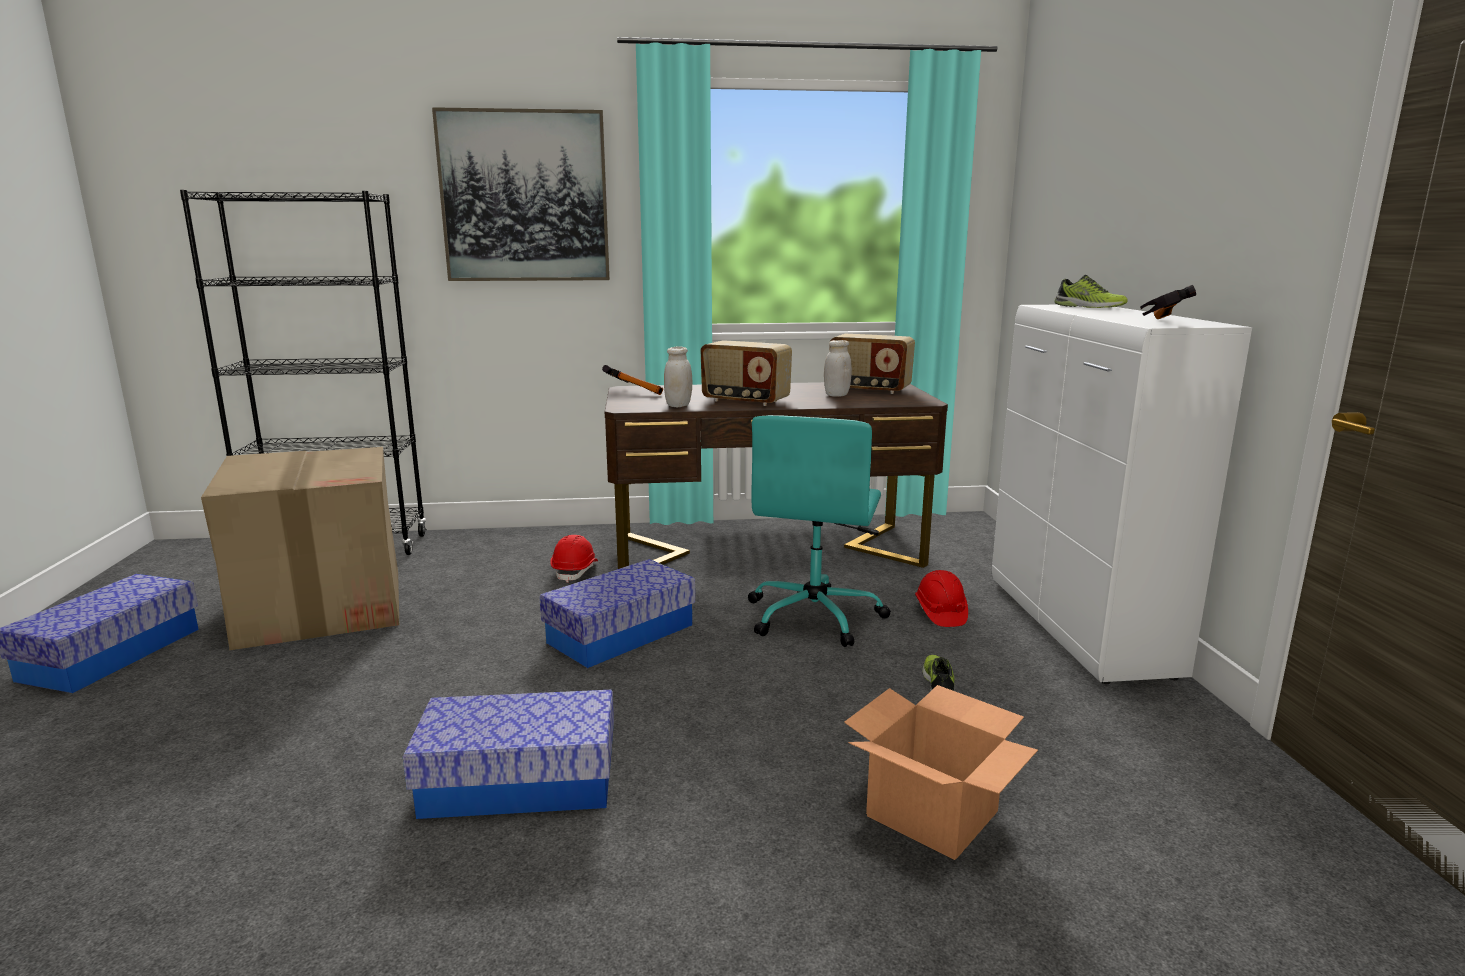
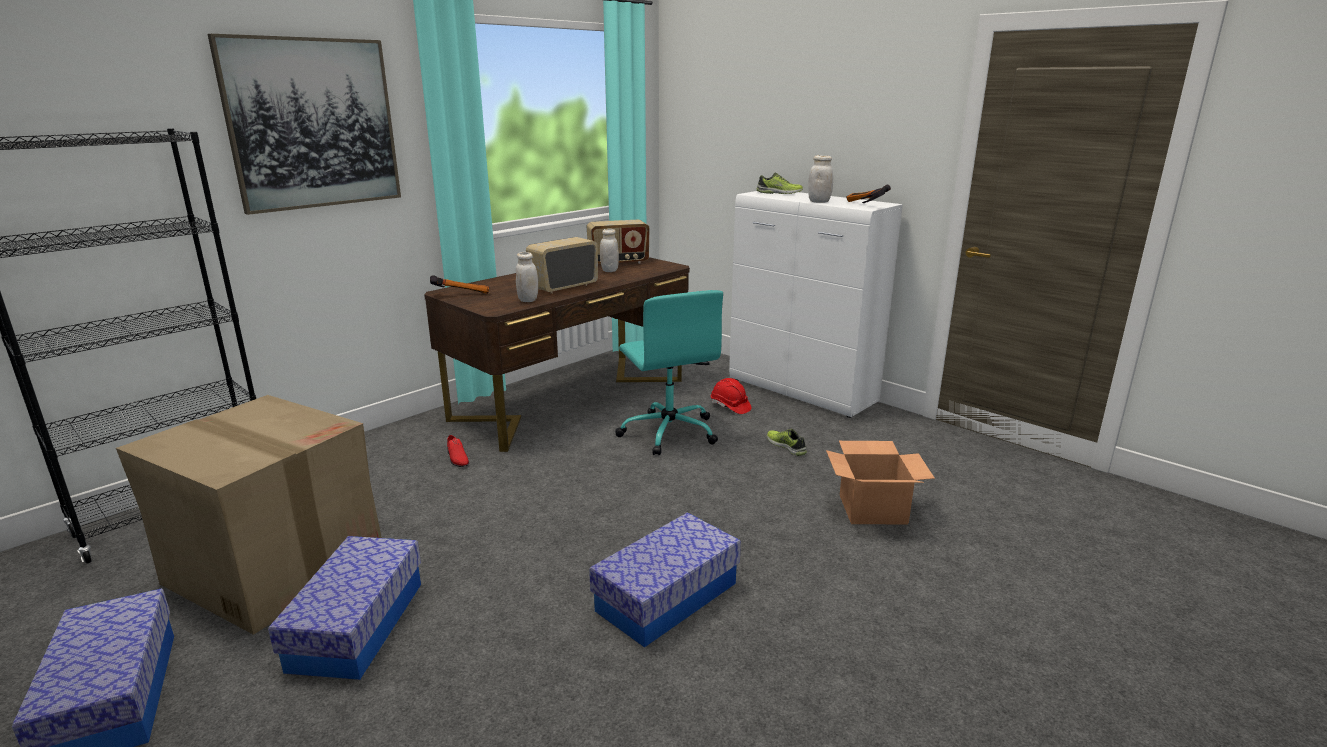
camera: 40 degrees left, 5 degrees up
storage box [539,559,695,668] -> storage box moved to [268,536,421,680]
red hard hat [550,535,598,583] -> red shoe [447,435,469,467]
radio [700,340,792,406] -> radio turned 150 degrees clockwise [526,237,598,293]
none -> white jar [808,155,833,203]

